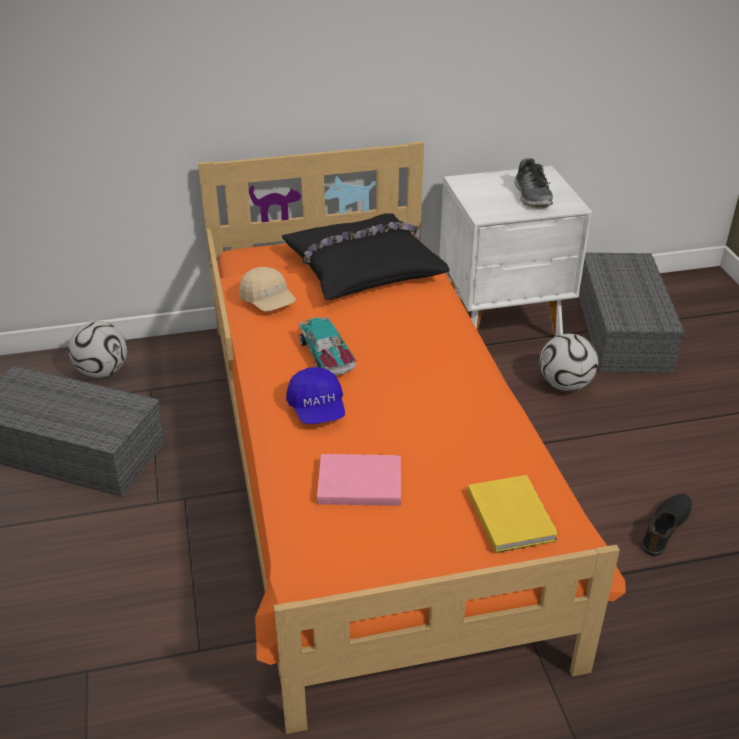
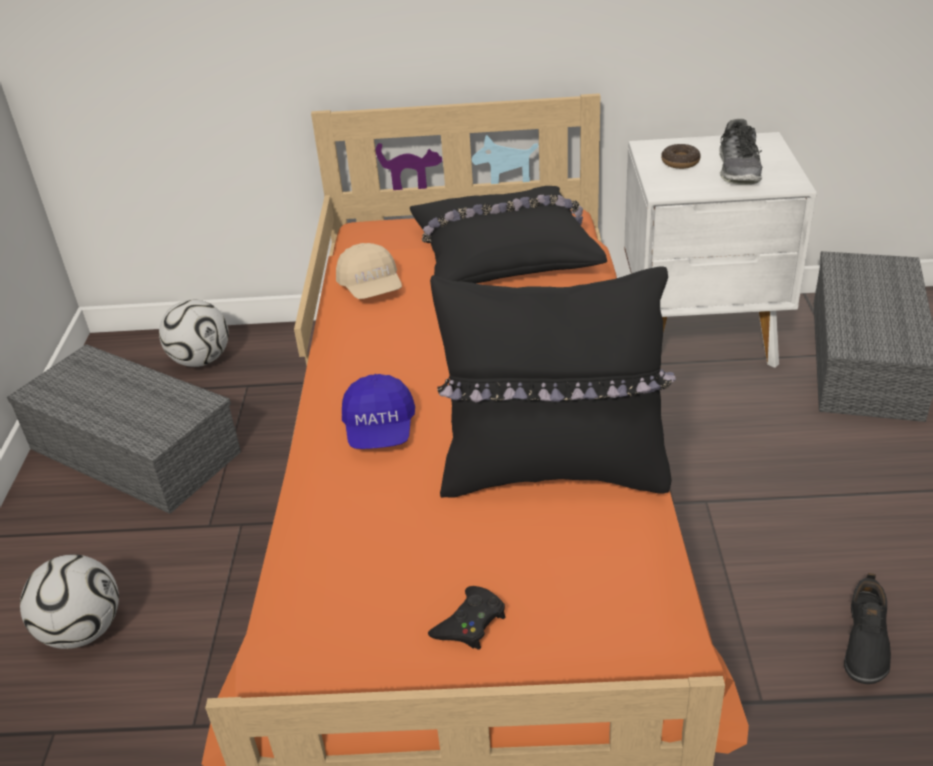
camera: 15 degrees right, 0 degrees up
toy car [298,316,356,376] -> none
pink book [317,454,401,506] -> none
yellow book [467,475,559,553] -> none
football [540,334,598,391] -> football moved to [20,554,119,649]
black shoe [641,494,692,556] -> black shoe turned 150 degrees clockwise [844,573,891,684]
none -> black game controller [428,586,505,650]
none -> black pillow [430,266,676,498]
none -> donut [661,144,701,169]

